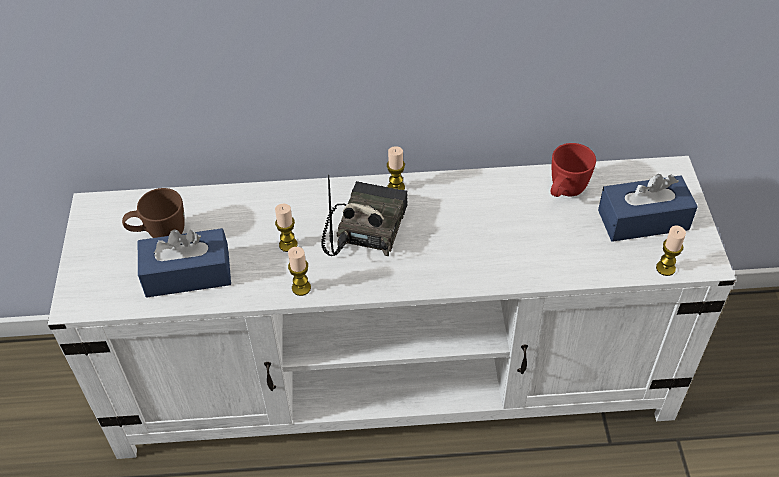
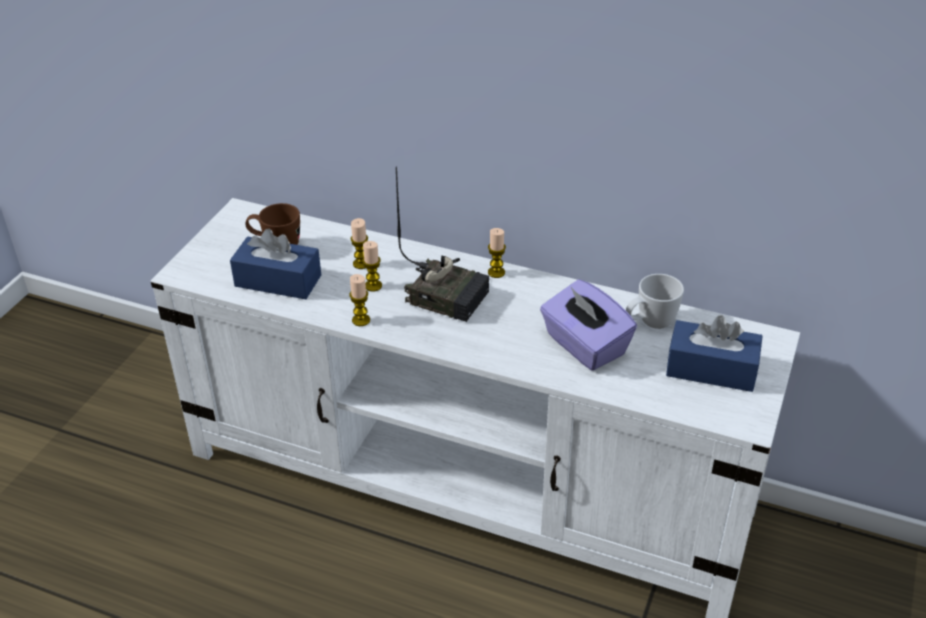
camera: 25 degrees right, 10 degrees down
radio [321,175,408,256] -> radio turned 75 degrees clockwise [396,167,489,322]
red mug [551,143,596,197] -> white mug [626,274,684,329]
candle [656,226,686,276] -> candle moved to [351,218,368,269]
none -> purple tissue box [540,279,637,371]

